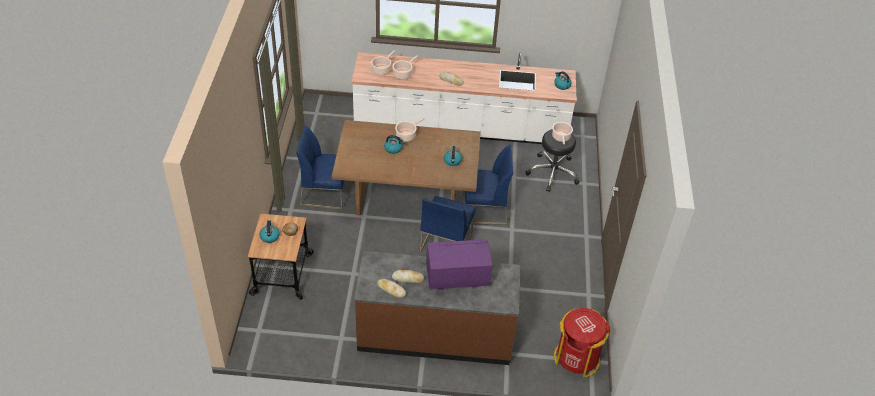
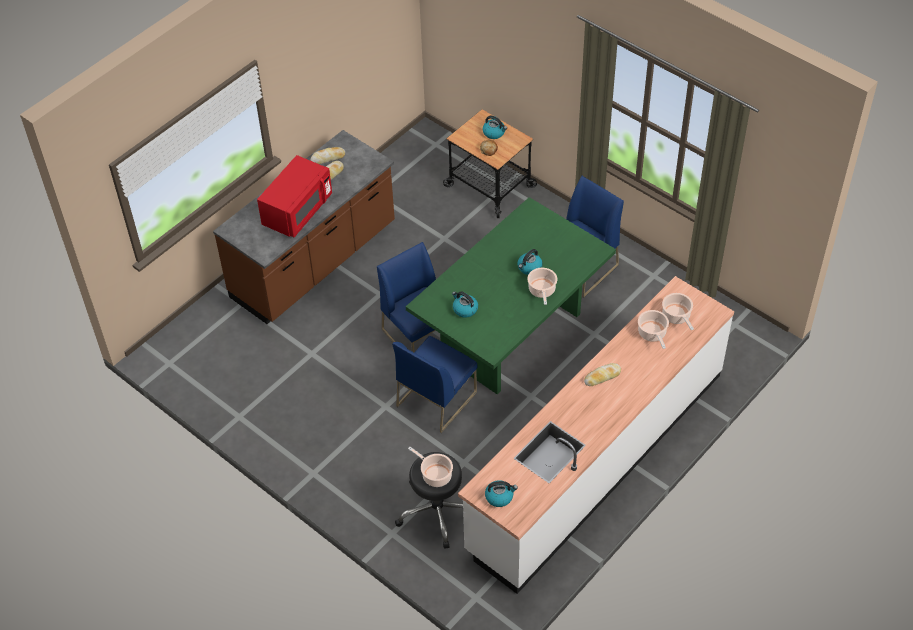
camera: 130 degrees right, 5 degrees up
brown dining table [332,120,481,216] -> green dining table [406,197,616,394]
purple microwave [426,239,493,290] -> red microwave [257,155,332,237]
red trash can [554,308,610,378] -> none

